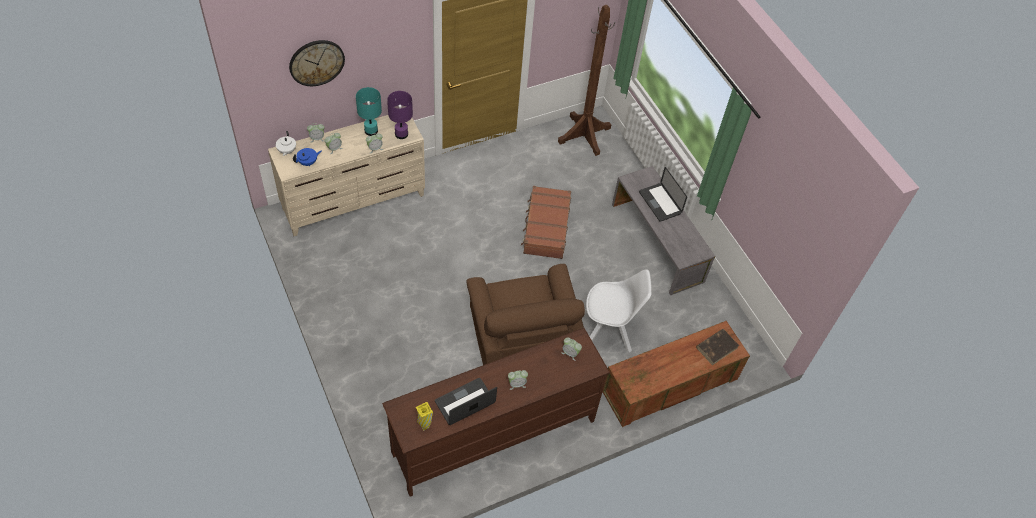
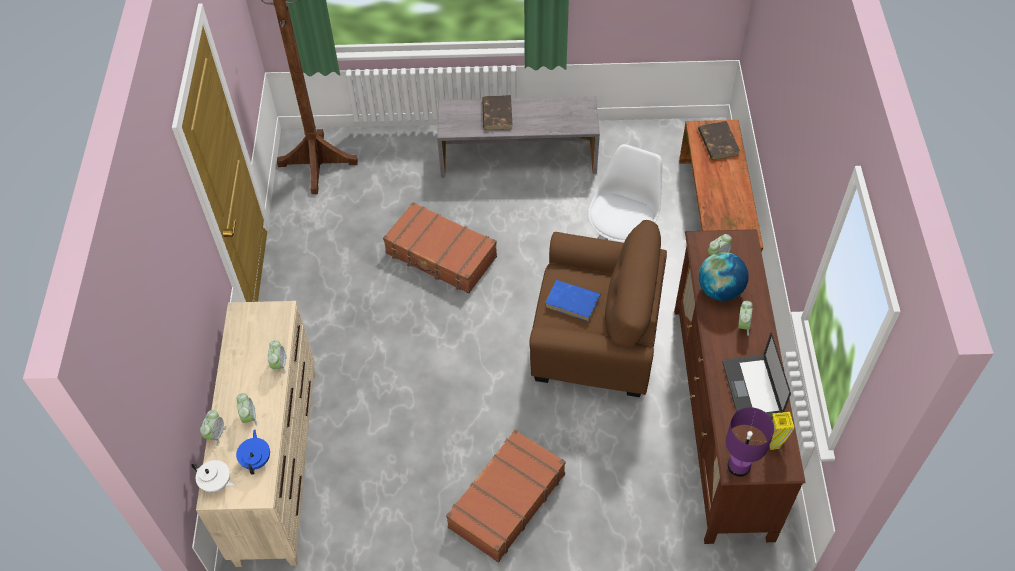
camera: 60 degrees left, 0 degrees up
wall clock [289,40,345,86] -> none
turquoise table lamp [356,87,382,136] -> none
purple table lamp [387,91,413,139] -> purple table lamp moved to [726,407,774,477]
laptop [639,167,687,222] -> brown book [482,95,513,130]
none -> brown suitcase [446,429,566,562]
none -> blue book [545,280,601,322]
none -> globe [699,252,748,301]

